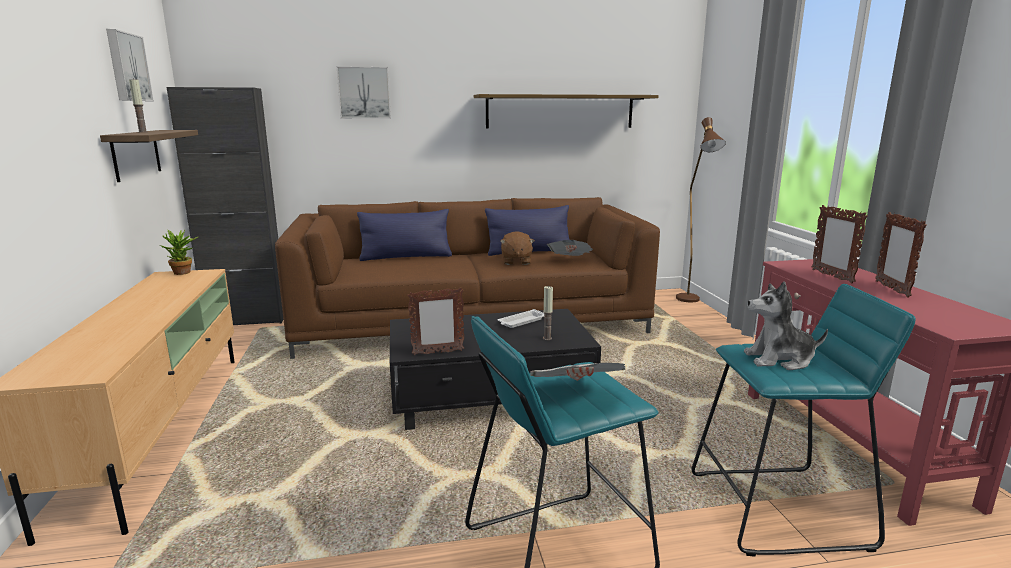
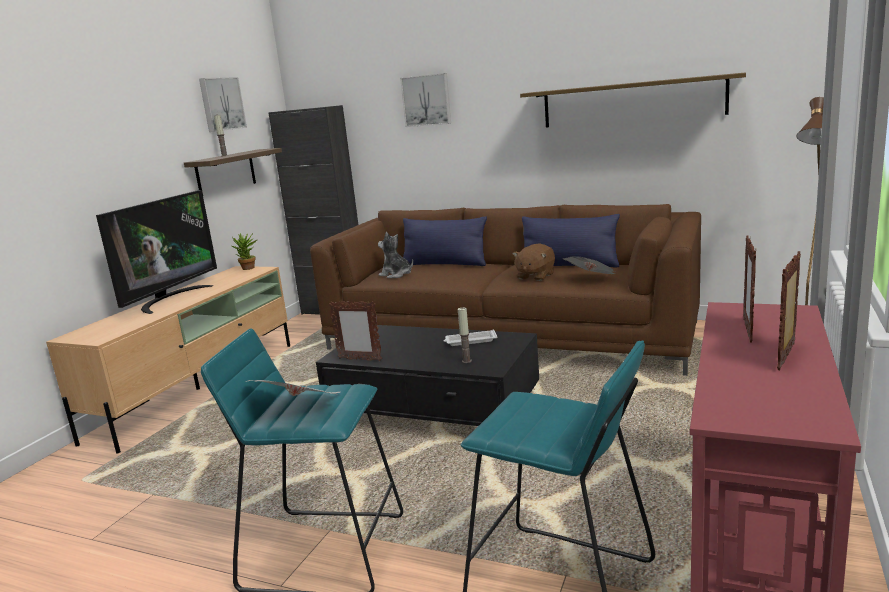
camera: 35 degrees right, 0 degrees up
plush toy [744,281,828,370] -> plush toy moved to [378,232,413,278]
none -> television [96,190,217,314]

